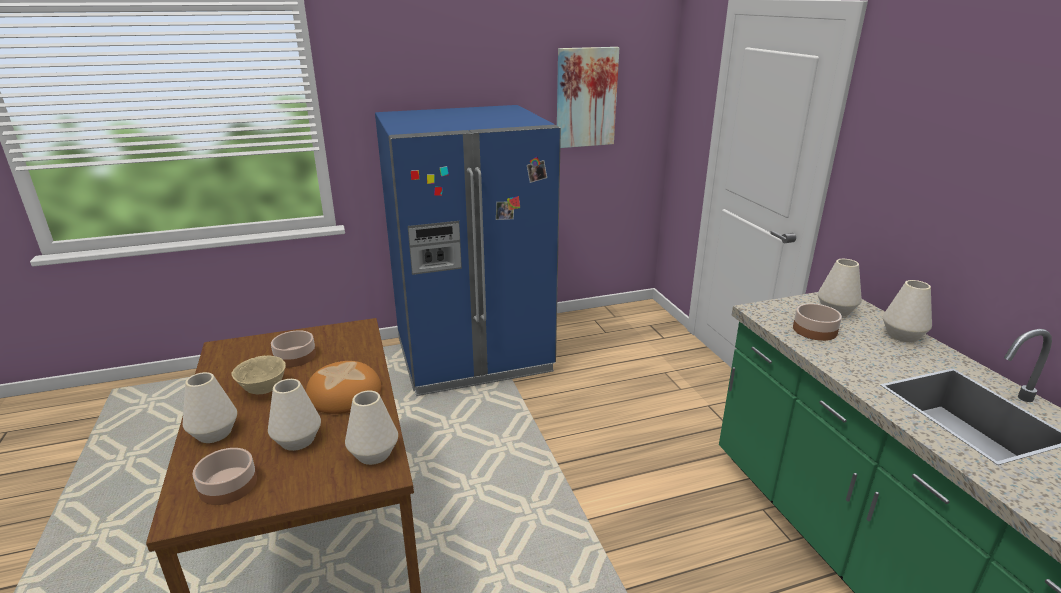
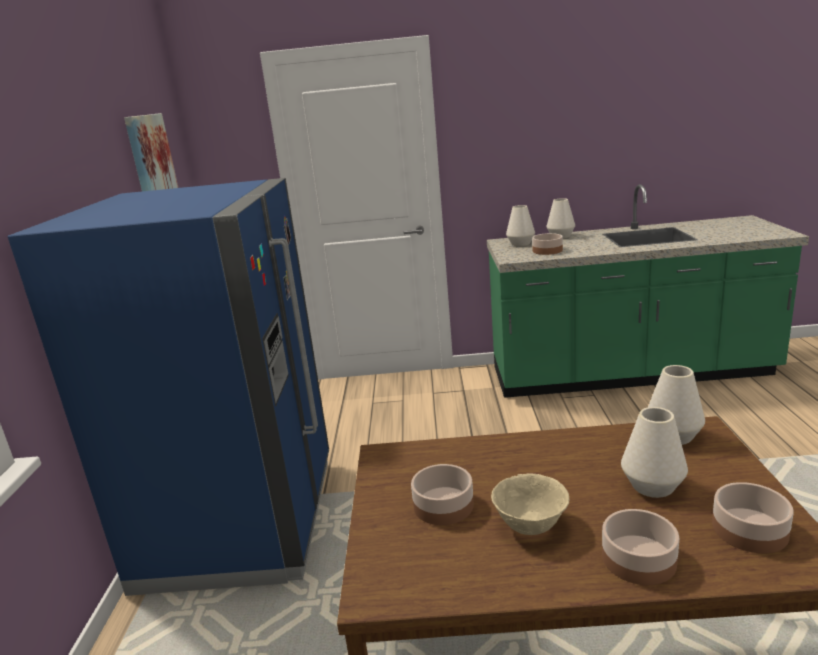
camera: 70 degrees left, 5 degrees down
white vase [183,372,237,443] -> bowl [602,509,679,585]
bread [306,361,381,414] -> none

